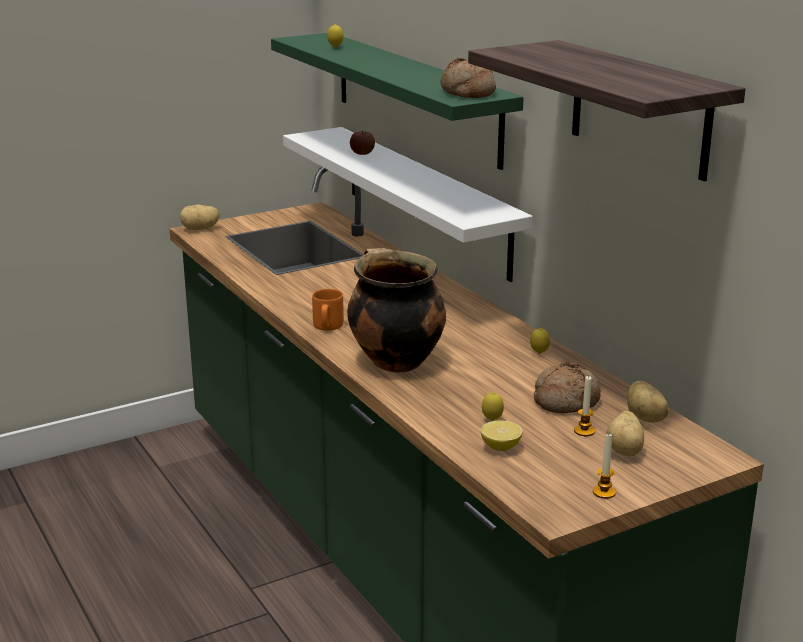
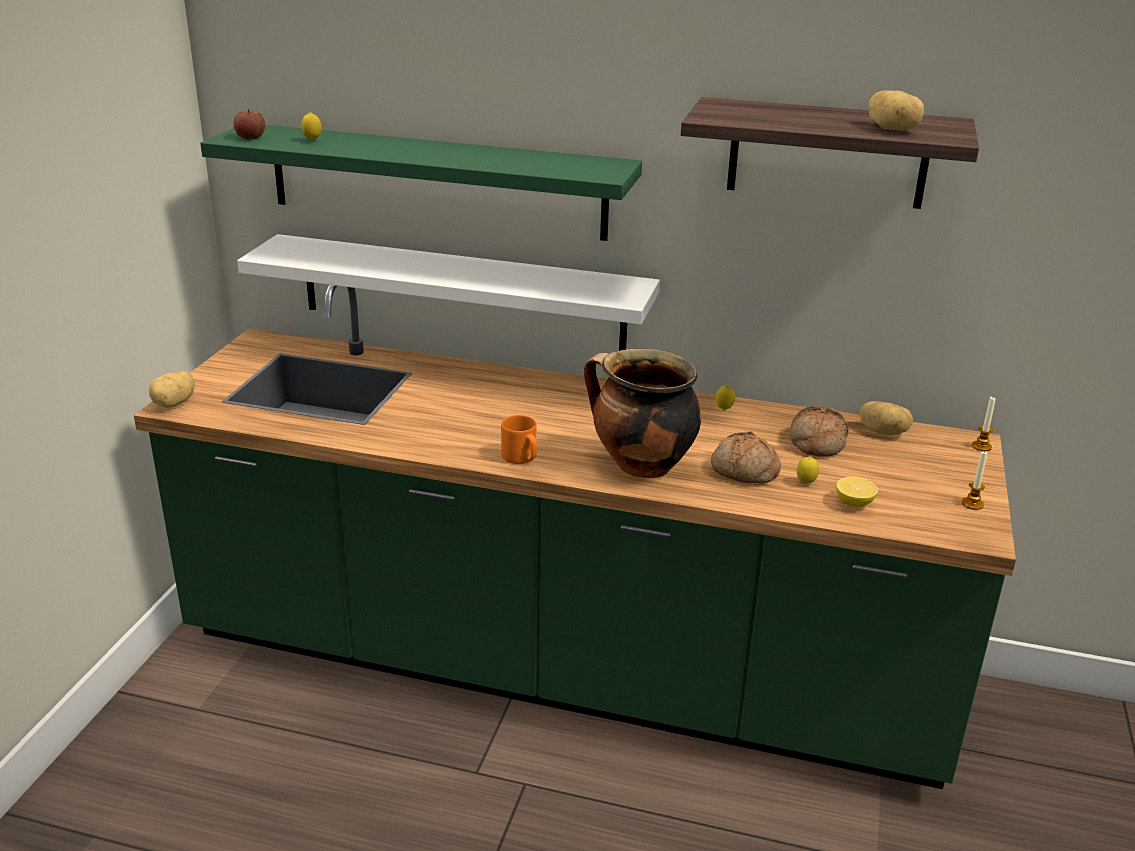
camera: 45 degrees left, 5 degrees up
apple [350,131,375,155] -> apple moved to [233,109,265,140]
bread [440,58,496,98] -> bread moved to [711,431,781,484]
candle [574,375,595,436] -> candle moved to [972,397,995,451]
potato [606,411,644,456] -> potato moved to [868,90,924,131]

